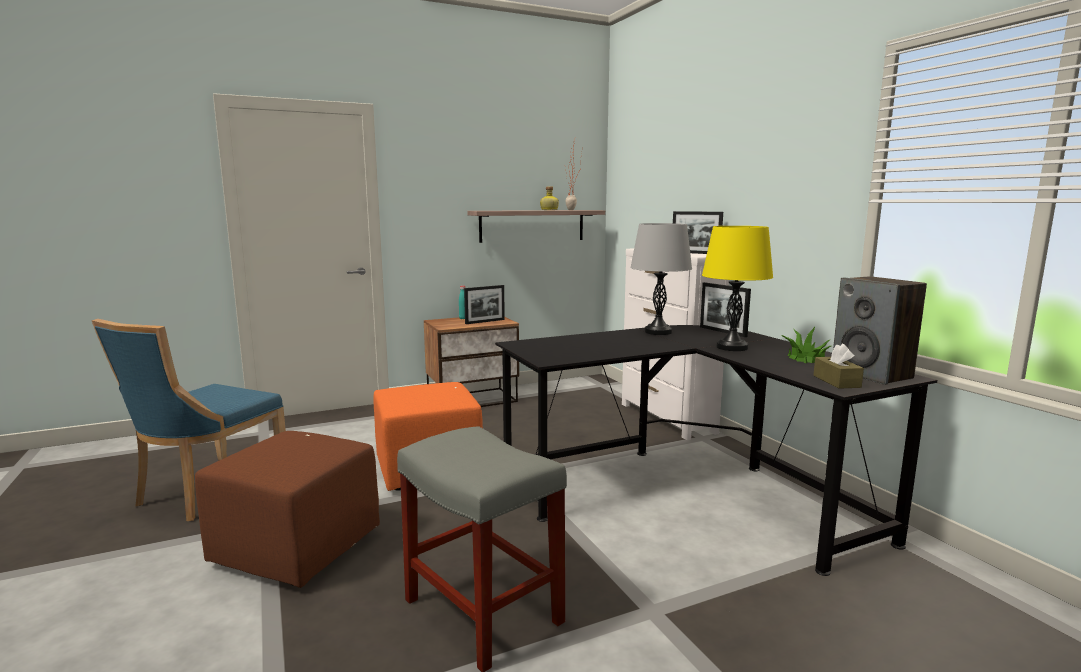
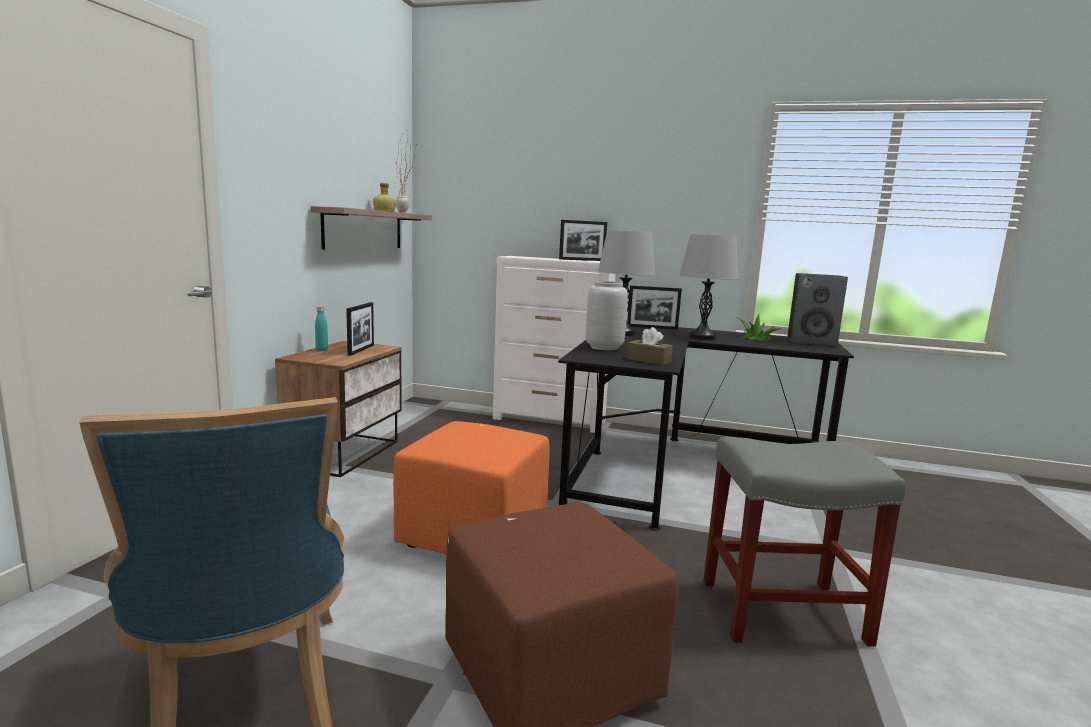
camera: 50 degrees left, 0 degrees up
yellow table lamp [702,226,773,351] -> grey table lamp [680,234,739,340]
brown tissue box [813,343,864,389] -> brown tissue box moved to [627,327,673,365]
none -> grey vase [586,281,628,350]

